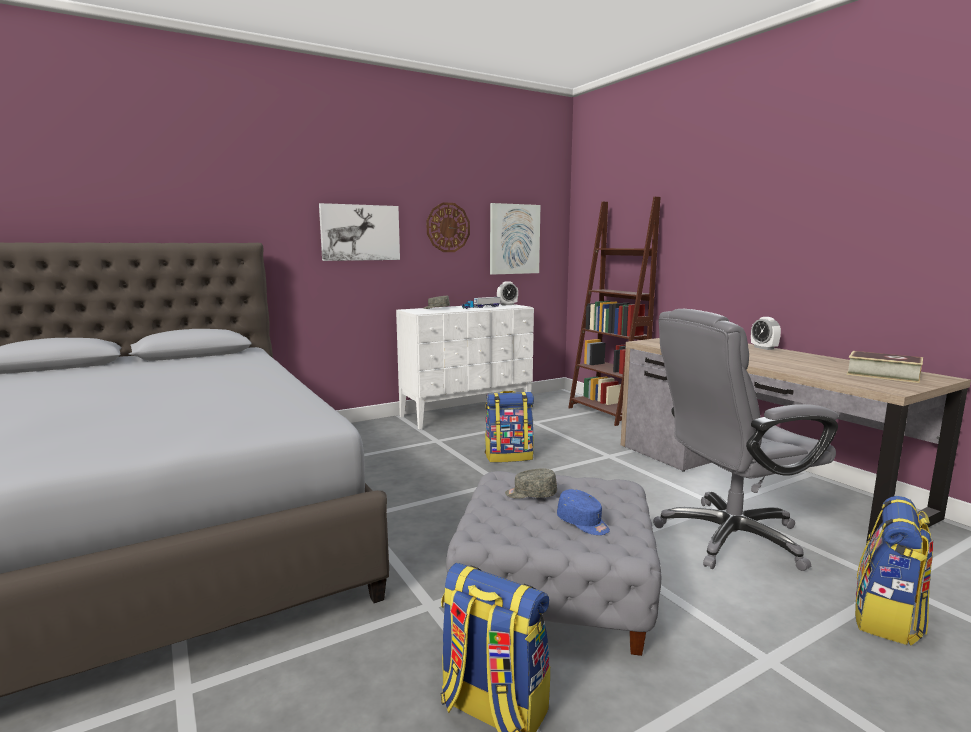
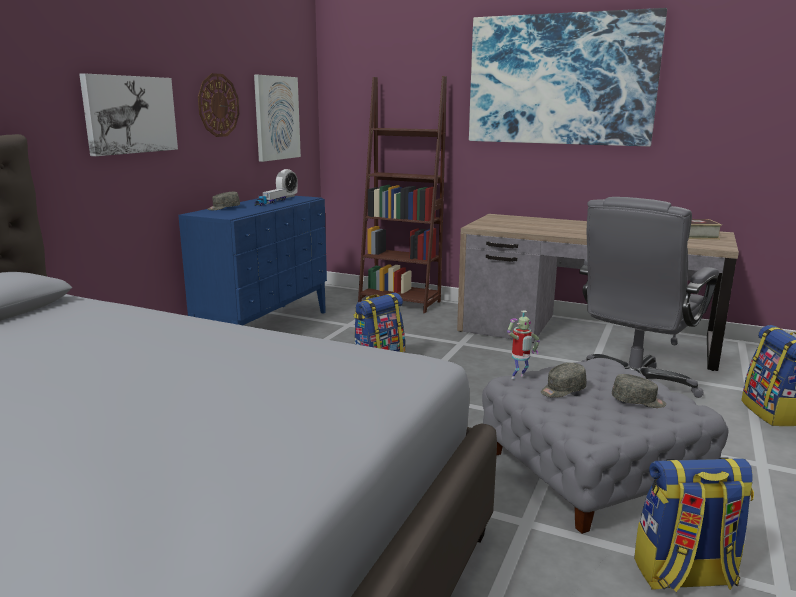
camera: 35 degrees left, 5 degrees up
white dresser [396,303,534,430] -> blue dresser [178,196,327,325]
blue cap [557,489,610,535] -> grey cap [612,374,666,408]
alarm clock [751,317,781,350] -> none
none -> picture [469,8,667,146]
none -> toy robot [507,310,540,379]

